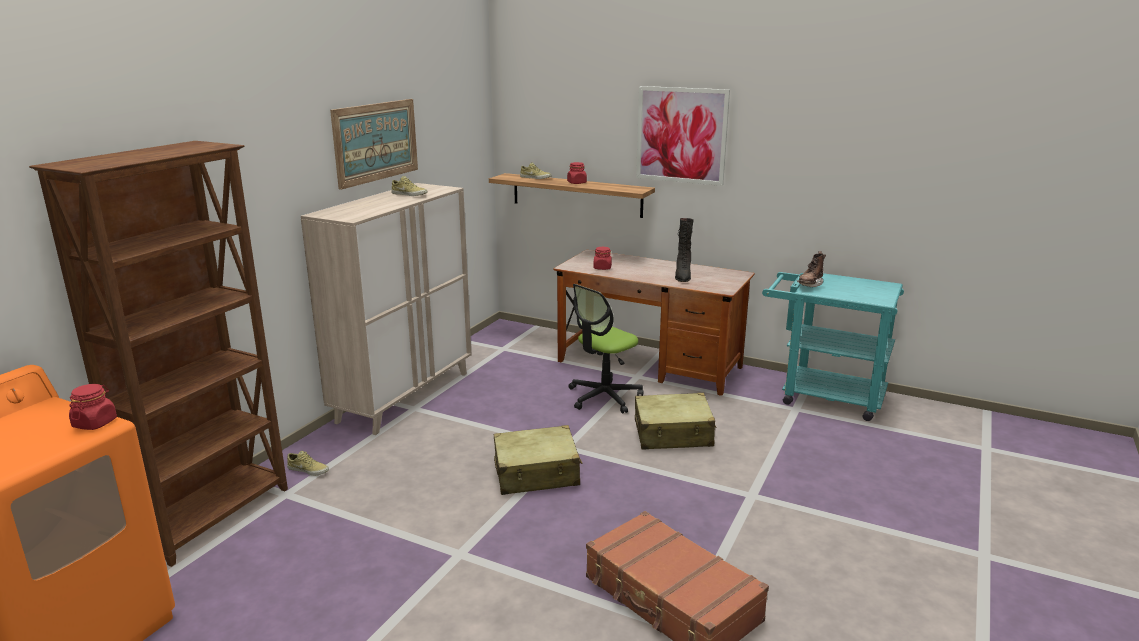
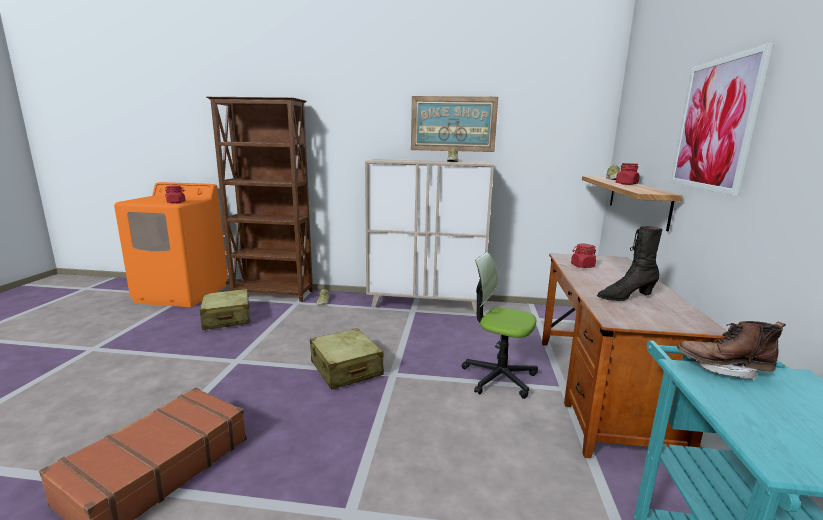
camera: 70 degrees right, 5 degrees down
beige suitcase [635,393,717,450] -> beige suitcase moved to [200,289,250,330]

